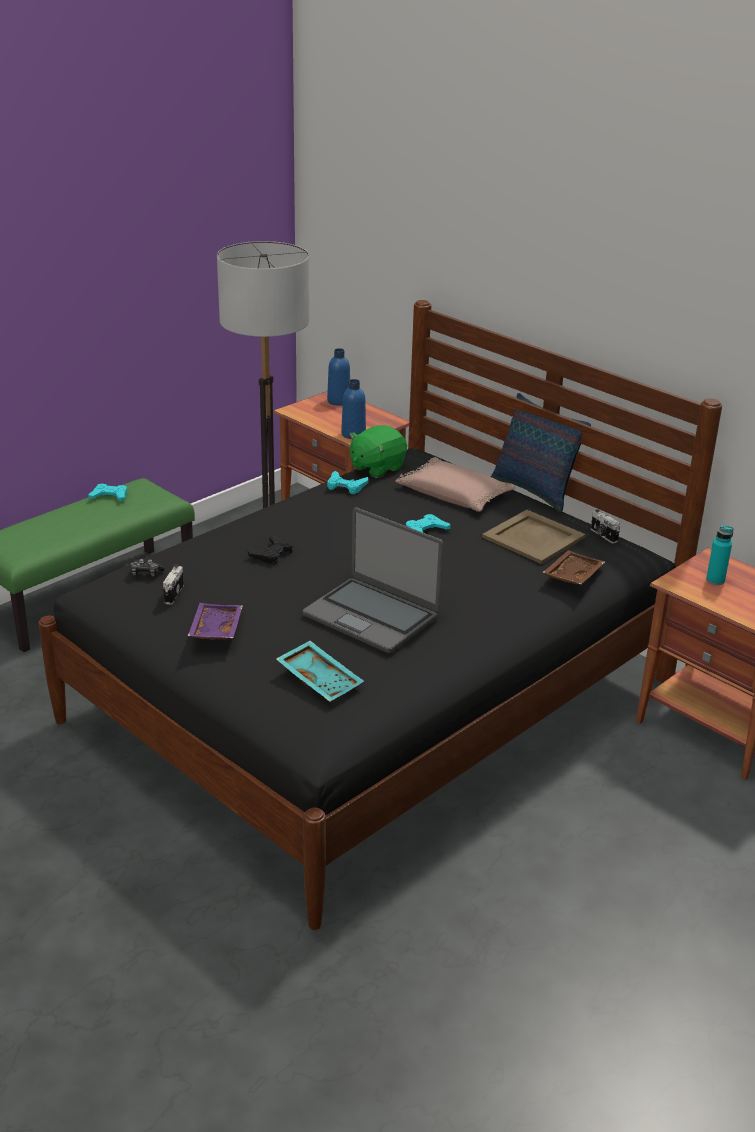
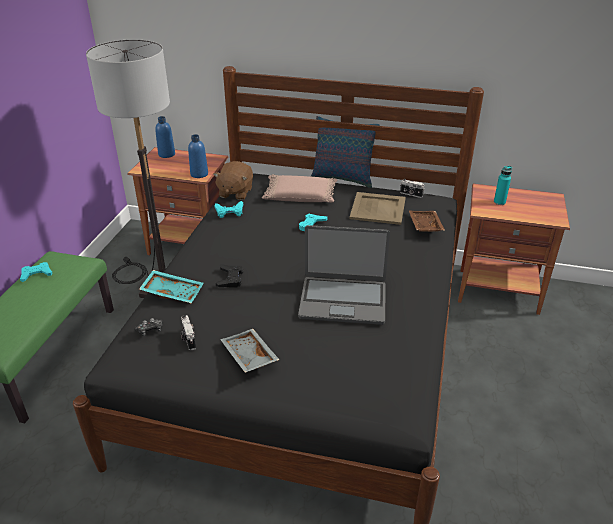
camera: 30 degrees left, 5 degrees up
purple tray [188,603,243,639] -> grey tray [220,329,280,373]
turquoise tray [276,641,364,702] -> turquoise tray moved to [139,270,204,304]
green plush toy [349,425,407,478] -> brown plush toy [213,161,253,200]

